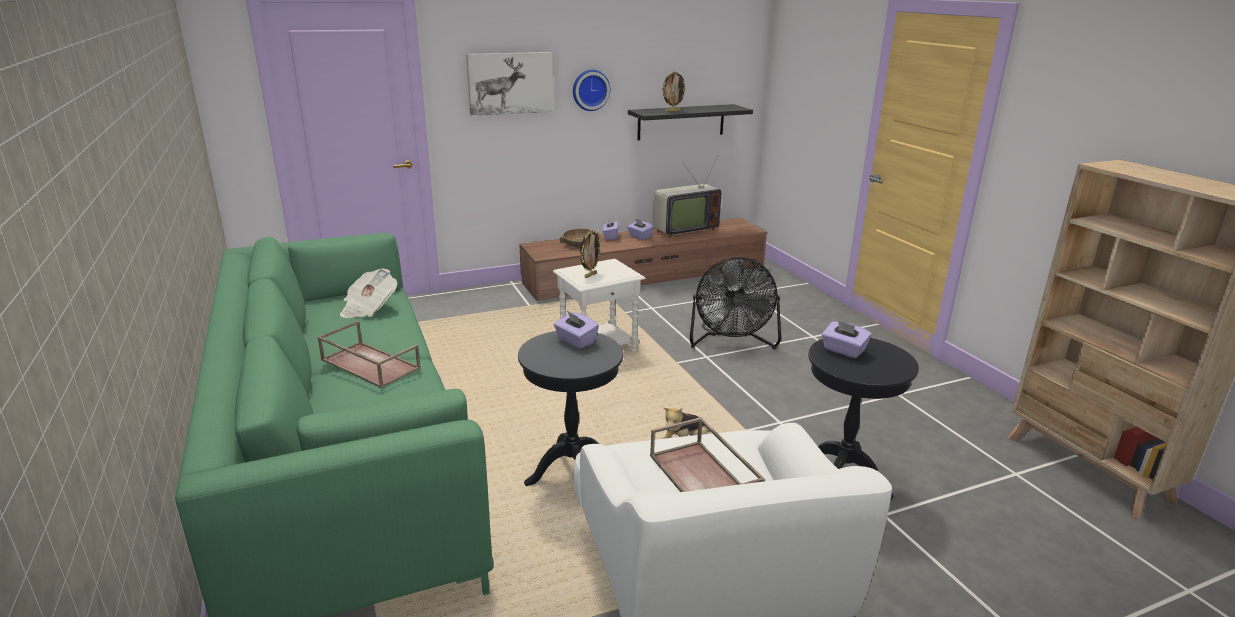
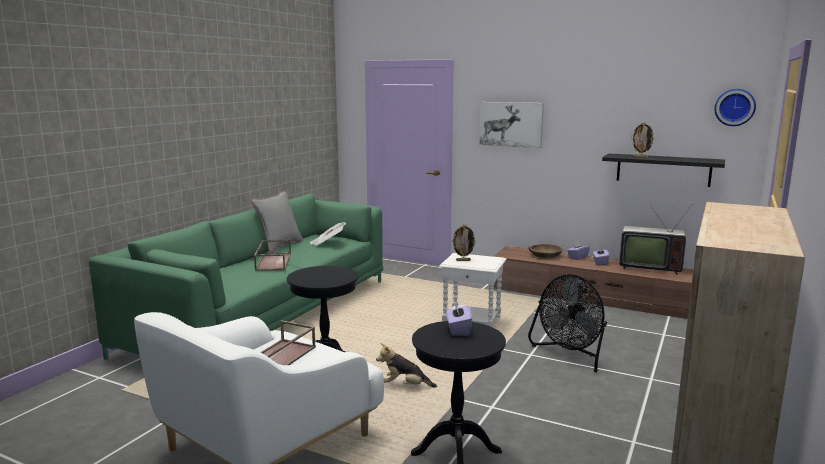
camera: 50 degrees right, 10 degrees down
purple tissue box [554,311,599,349] -> none
wall clock [573,70,610,111] -> wall clock moved to [714,89,756,126]
none -> grey pillow [252,191,303,253]

